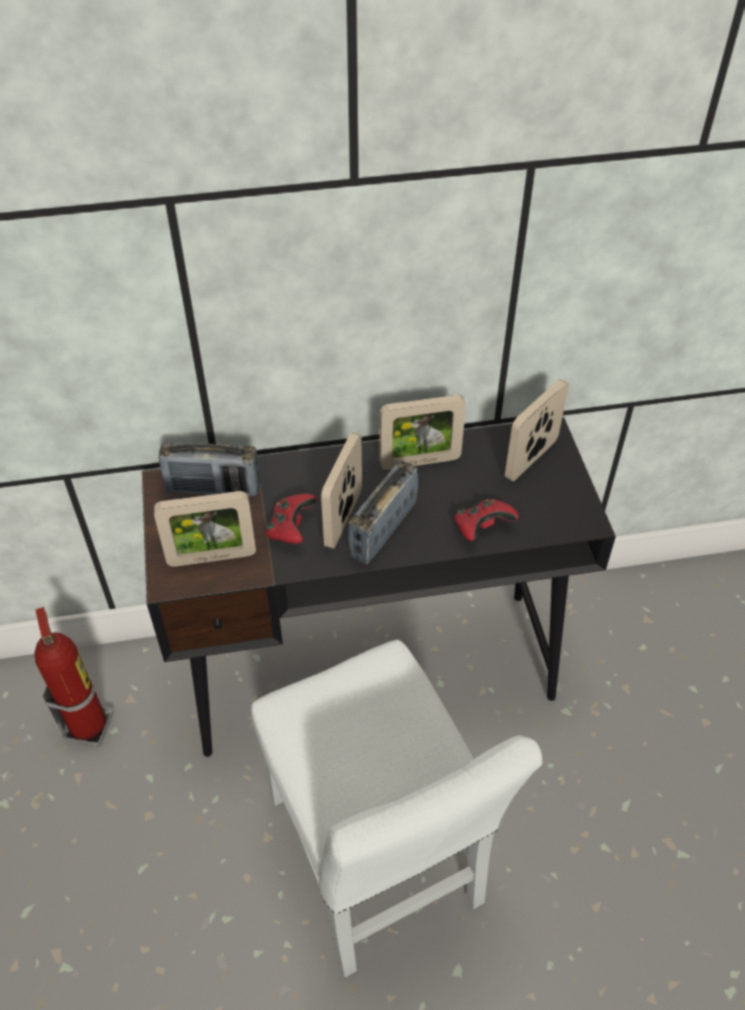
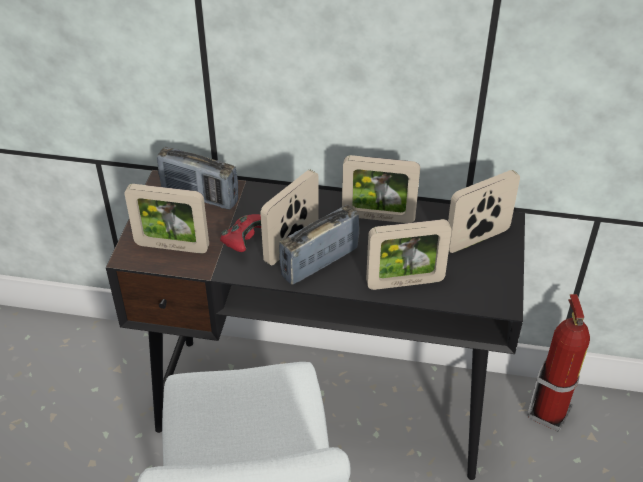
camera: 20 degrees right, 5 degrees down
fire extinguisher [34,607,113,747] -> fire extinguisher moved to [527,294,590,431]
red game controller [454,499,519,541] -> picture frame [366,219,452,290]

